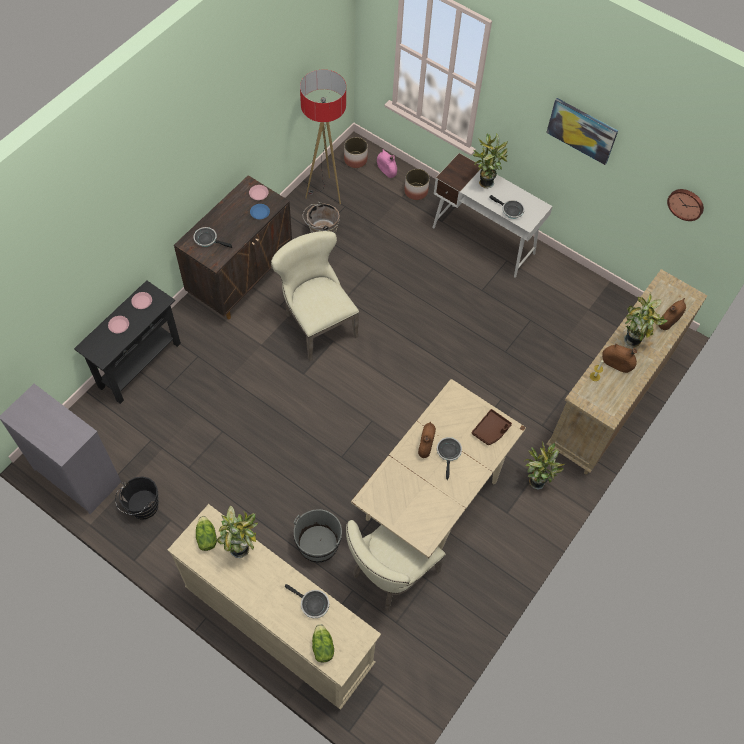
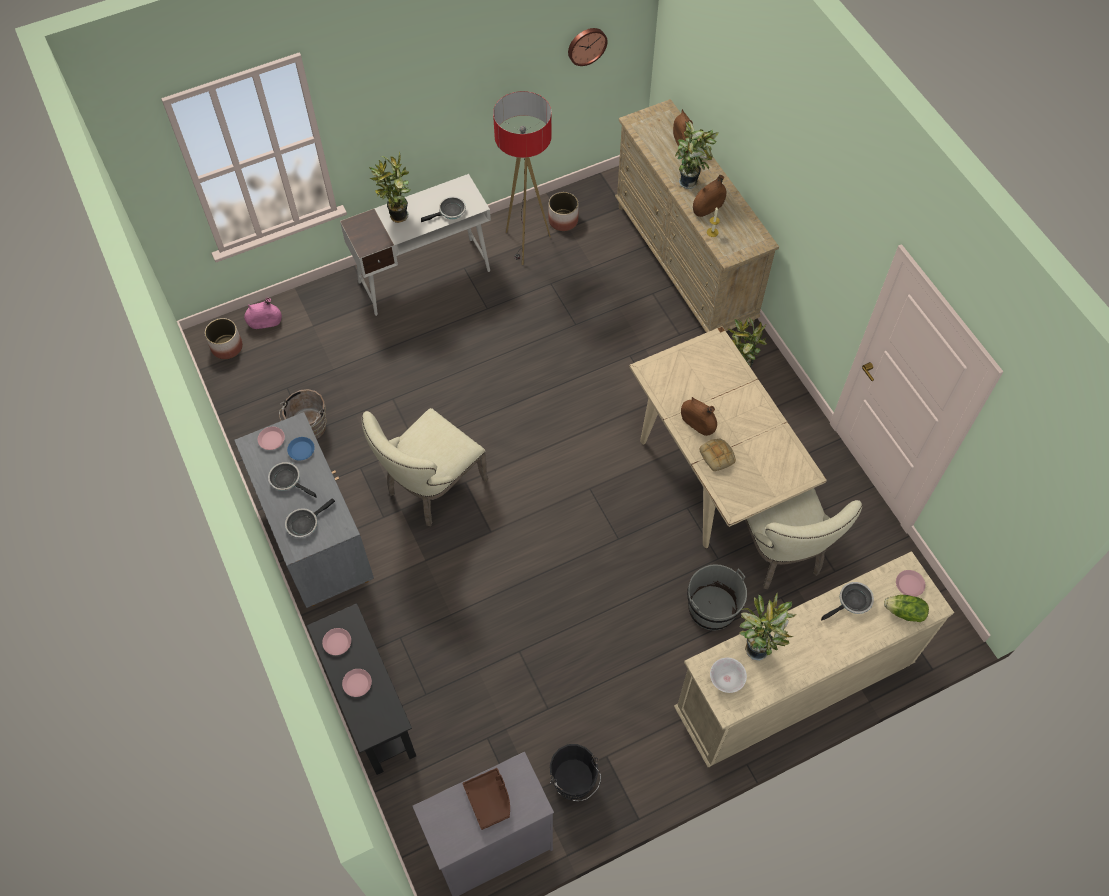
camera: 60 degrees left, 0 degrees up
brown cabinet [174,175,292,319] -> grey cabinet [234,412,374,608]
lettuce [196,516,217,551] -> white bowl [710,658,747,693]
beige chair [271,231,359,361] -> beige chair turned 45 degrees counterclockwise [362,408,488,526]
floor lamp [300,70,346,204] -> floor lamp moved to [493,91,552,265]
planter [404,169,430,200] -> planter moved to [548,192,578,231]
frying pan [437,437,462,480] -> frying pan moved to [268,462,317,498]
brown tray [471,409,512,445] -> brown tray moved to [463,768,510,830]
picture [546,98,618,165] -> none
none -> bread [699,438,736,471]
none -> pink plate [896,570,925,597]

